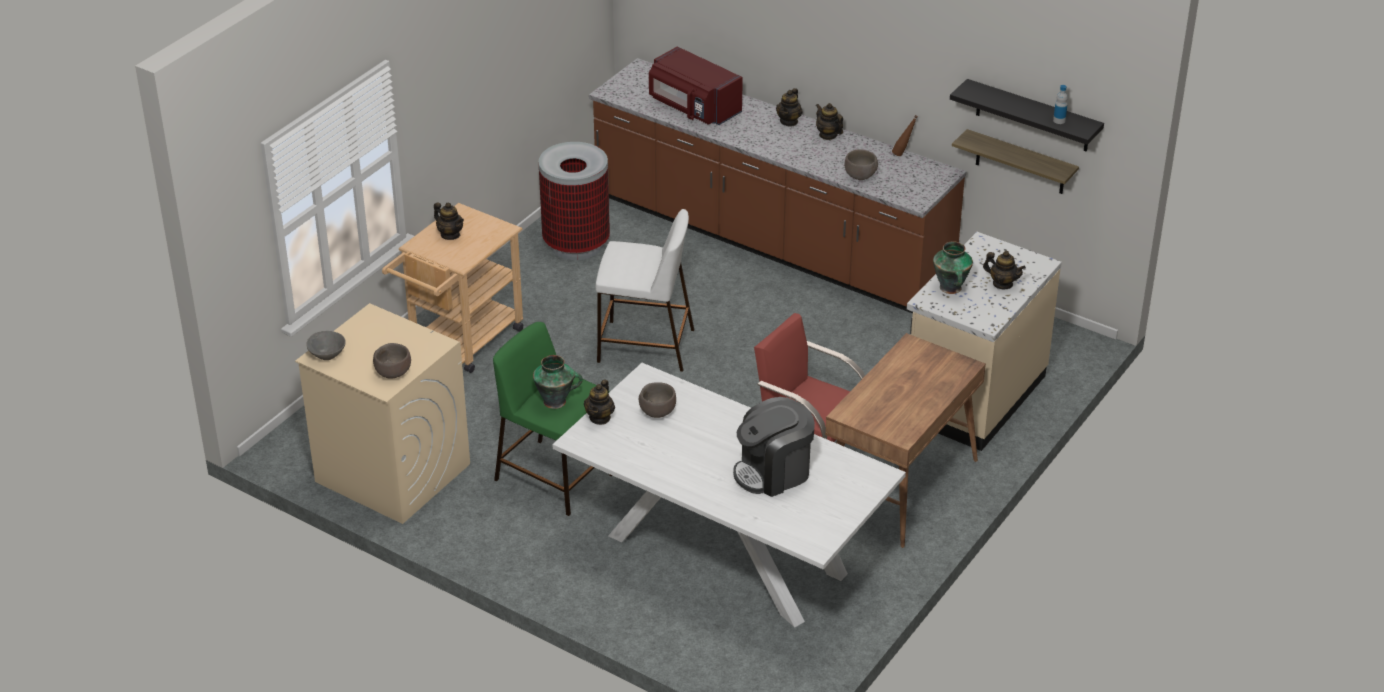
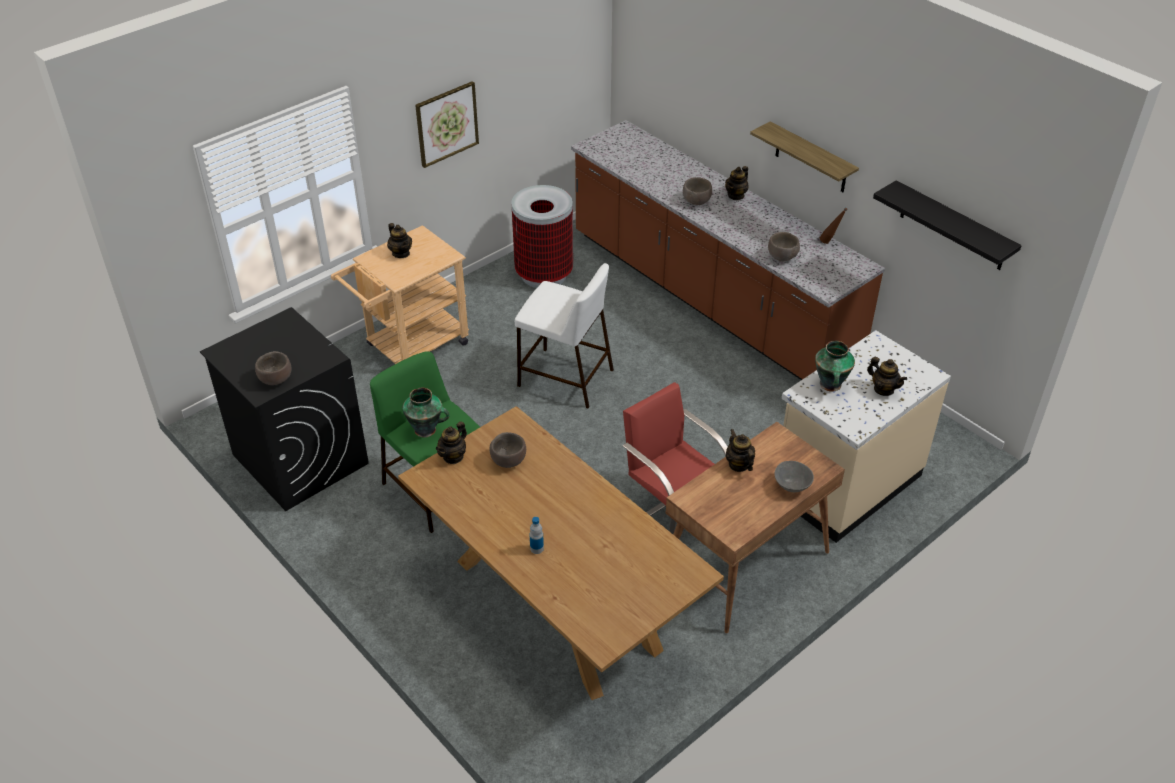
camera: 15 degrees right, 5 degrees up
beige washing machine [295,303,470,524] -> black washing machine [200,307,369,511]
grey bowl [306,331,346,360] -> grey bowl moved to [775,461,814,492]
white dining table [553,363,906,627] -> brown dining table [398,406,724,700]
red microwave [649,46,743,125] -> none
coffee machine [733,397,815,497] -> none
teapot [816,103,843,140] -> teapot moved to [726,429,755,472]
shelf [952,129,1079,194] -> shelf moved to [750,121,859,192]
bottle [1053,85,1068,124] -> bottle moved to [529,517,544,554]
none -> picture [415,81,479,168]
none -> brown bowl [683,177,712,205]

